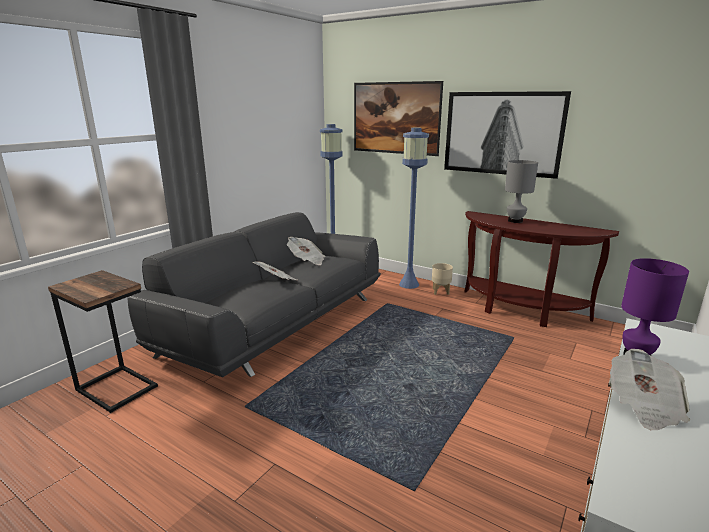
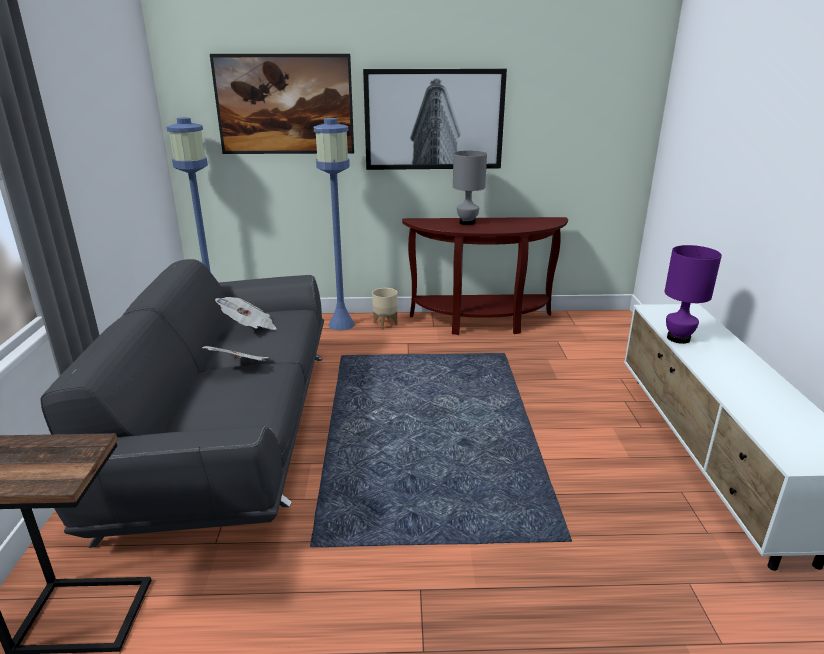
camera: 35 degrees left, 5 degrees up
newspaper [609,349,690,430] -> none

